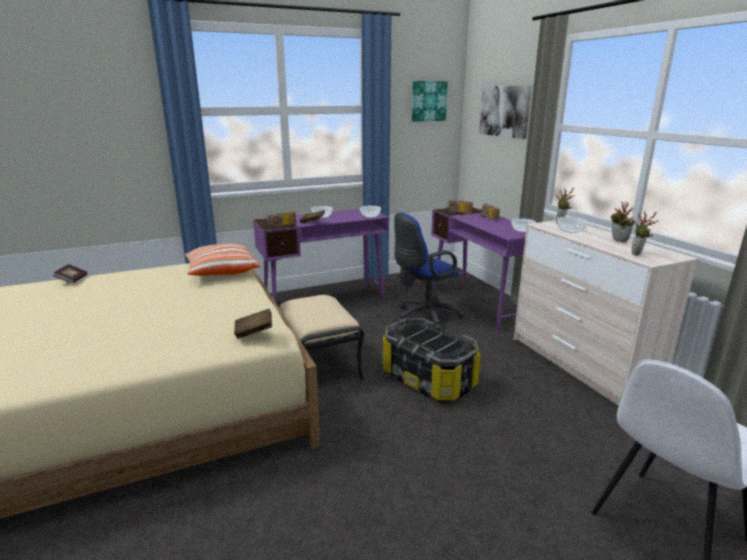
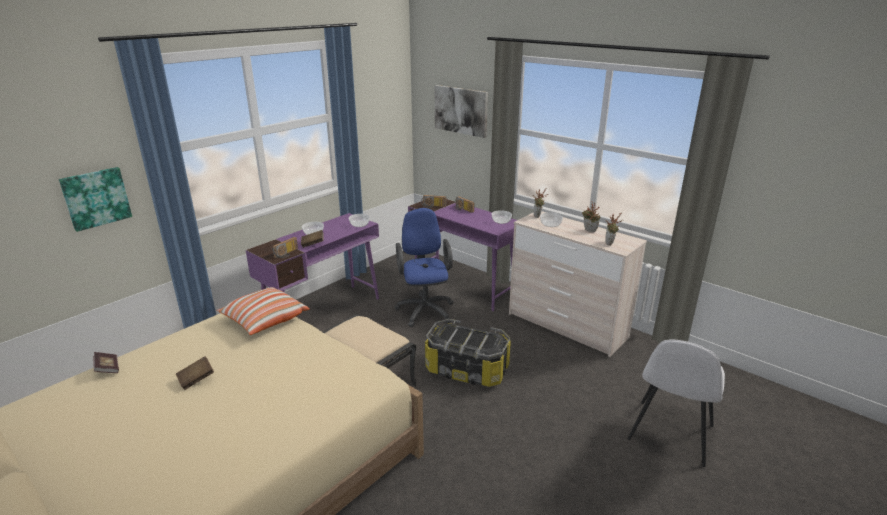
camera: 25 degrees left, 5 degrees up
brown book [234,309,272,339] -> brown book moved to [176,356,214,390]
blue office chair [394,212,463,330] -> blue office chair turned 135 degrees clockwise [394,208,454,327]
picture [412,81,448,122] -> picture moved to [59,167,132,232]

